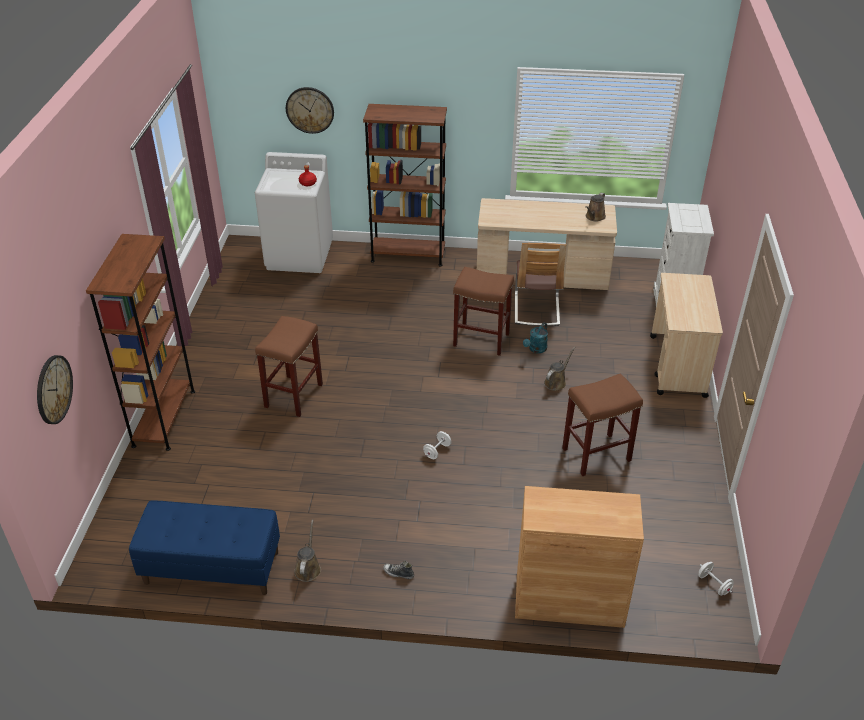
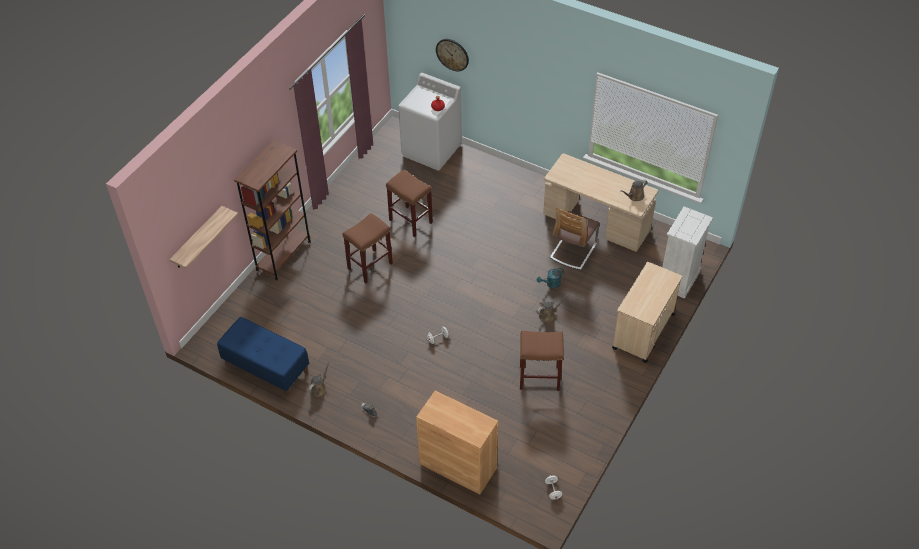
camera: 25 degrees right, 10 degrees up
wall clock [37,355,73,424] -> shelf [169,206,238,269]
brown bookcase [363,104,447,266] -> none
brown stool [453,267,514,356] -> brown stool moved to [386,169,433,238]

